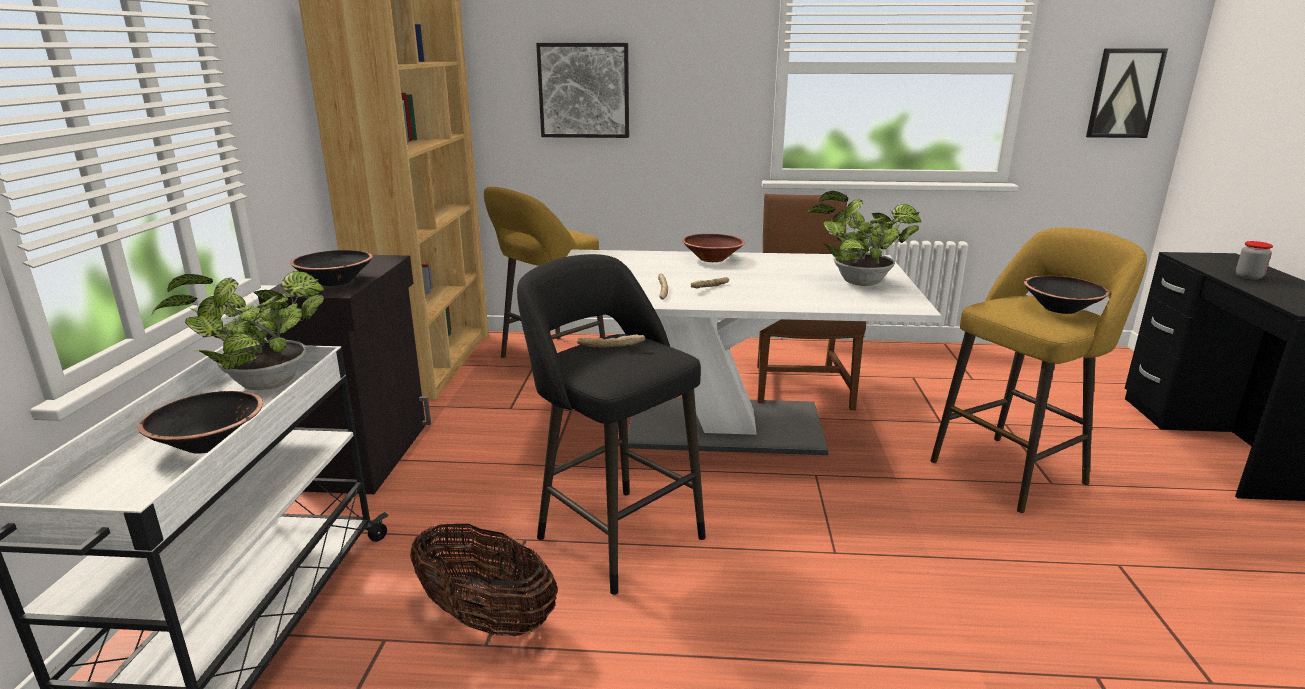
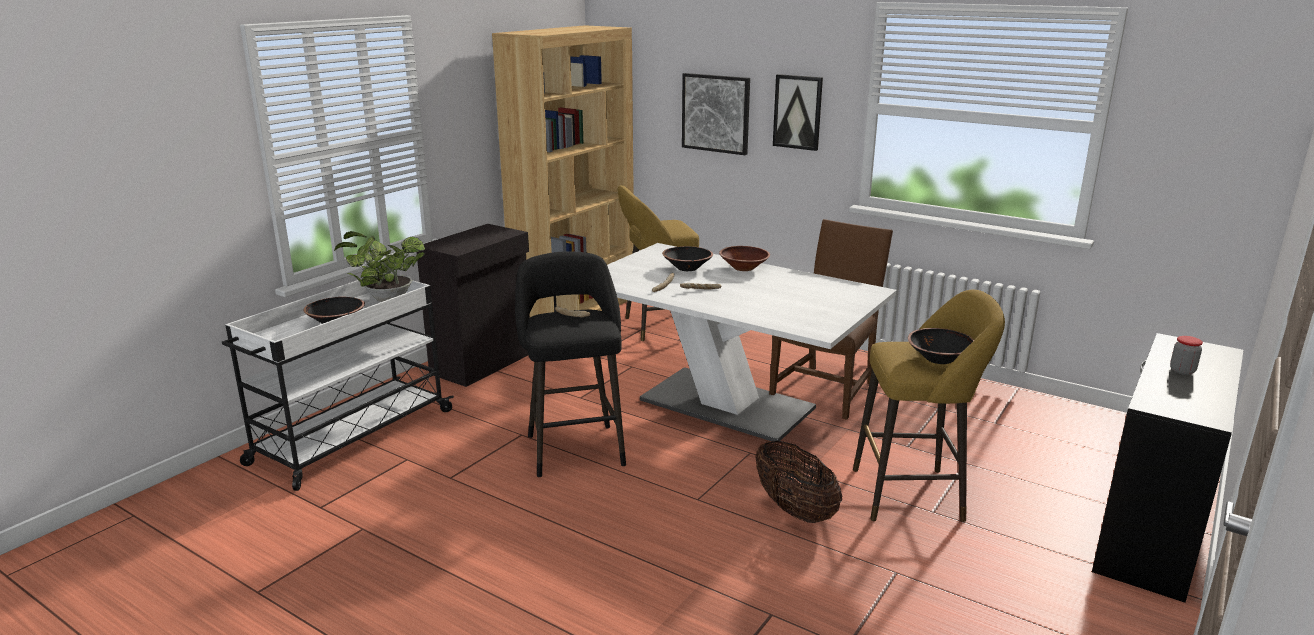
camera: 30 degrees right, 0 degrees up
black bowl [290,250,373,286] -> black bowl moved to [662,246,713,271]
basket [410,523,558,636] -> basket moved to [756,440,842,523]
potted plant [806,191,921,286] -> none
picture [1086,49,1168,138] -> picture moved to [773,74,823,151]

